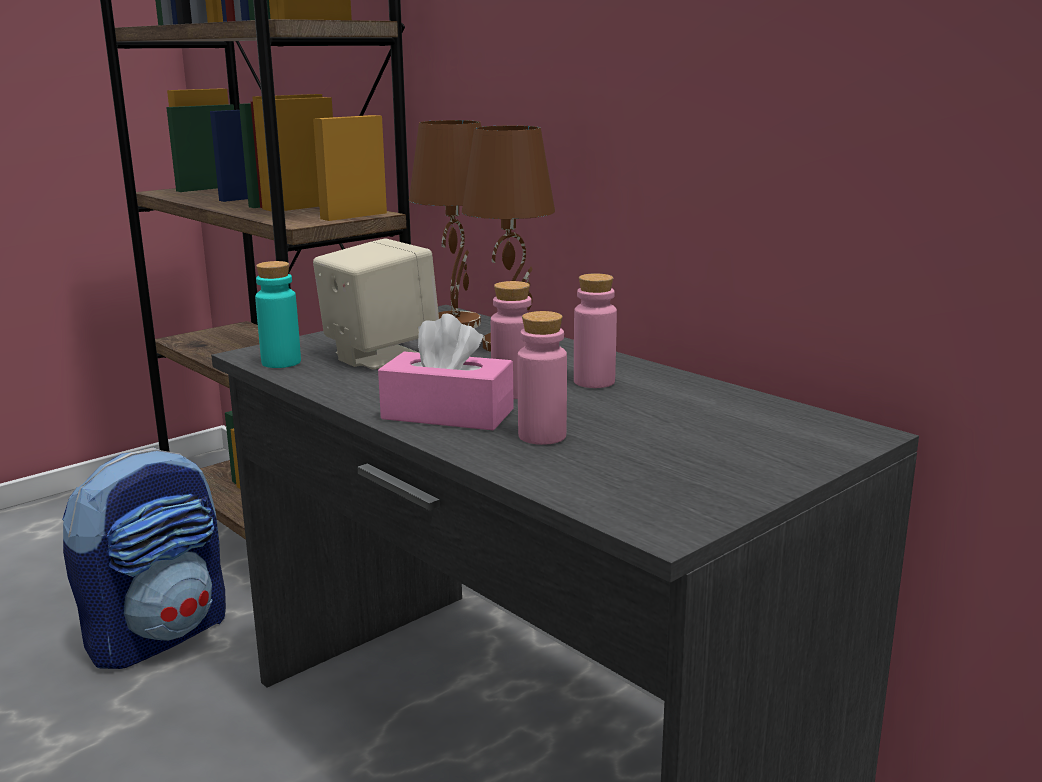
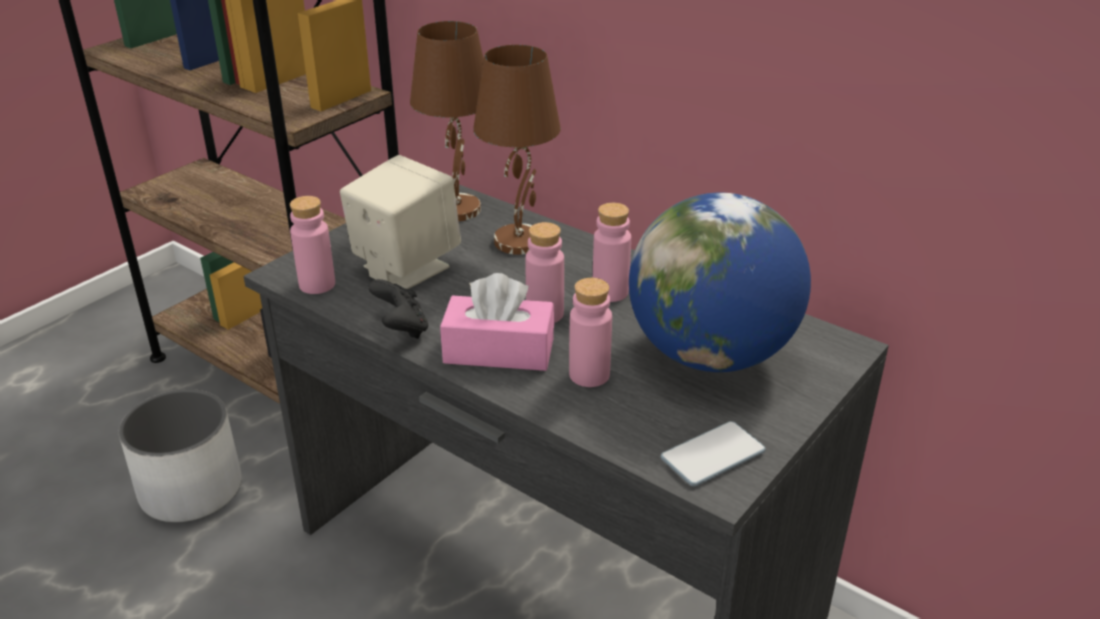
camera: 10 degrees left, 15 degrees up
backpack [62,447,226,669] -> white planter [119,389,242,523]
turquoise bottle [255,261,301,368] -> pink bottle [290,196,335,294]
none -> black game controller [368,279,428,339]
none -> globe [629,193,811,372]
none -> phone [661,421,766,486]

